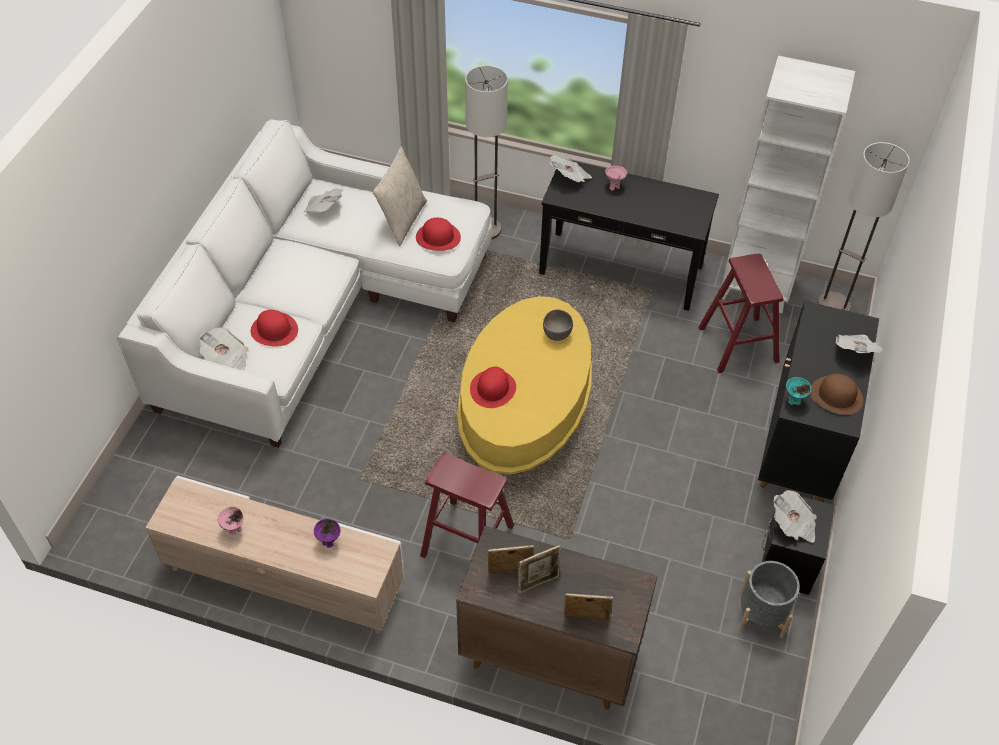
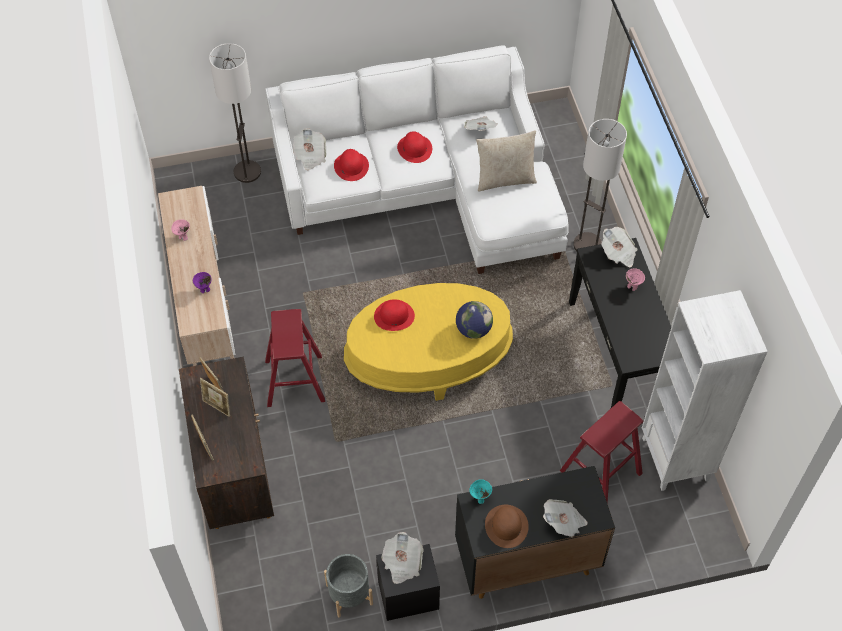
camera: 60 degrees right, 5 degrees up
red hat [416,218,461,251] -> red hat moved to [397,131,432,163]
grey bowl [543,309,573,341] -> globe [456,301,493,339]
floor lamp [817,142,910,311] -> floor lamp moved to [209,43,261,183]

